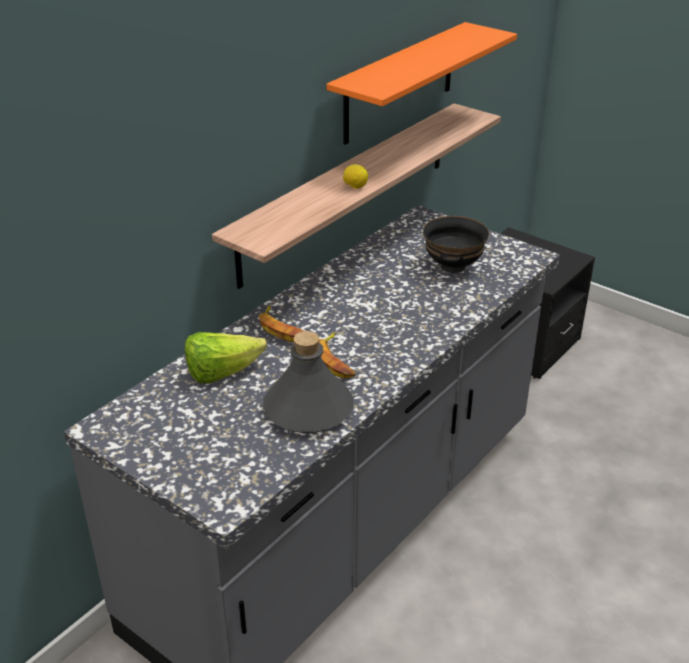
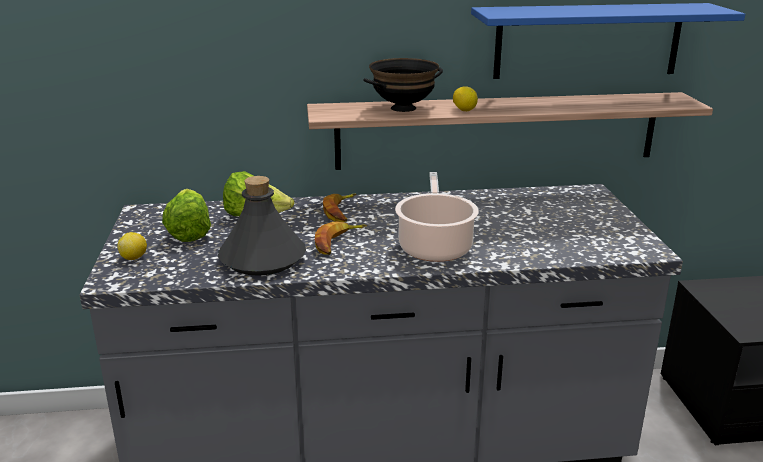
camera: 45 degrees right, 10 degrees down
orange shelf [326,22,517,145] -> blue shelf [471,3,745,79]
black bowl [423,216,489,273] -> black bowl moved to [363,58,443,112]
none -> lemon [117,232,147,260]
none -> lettuce [162,189,211,242]
none -> cooking pot [395,172,479,262]

